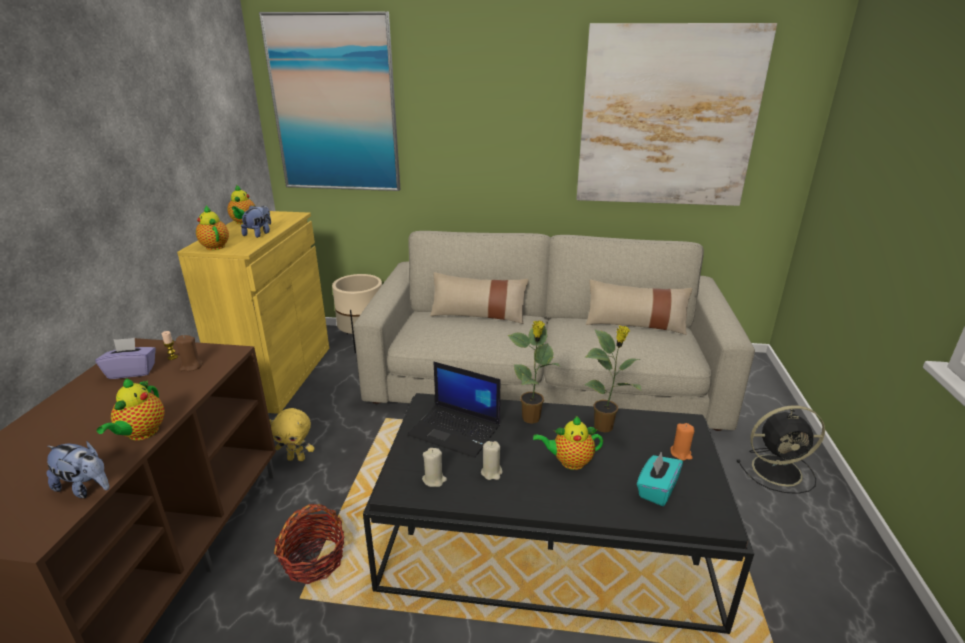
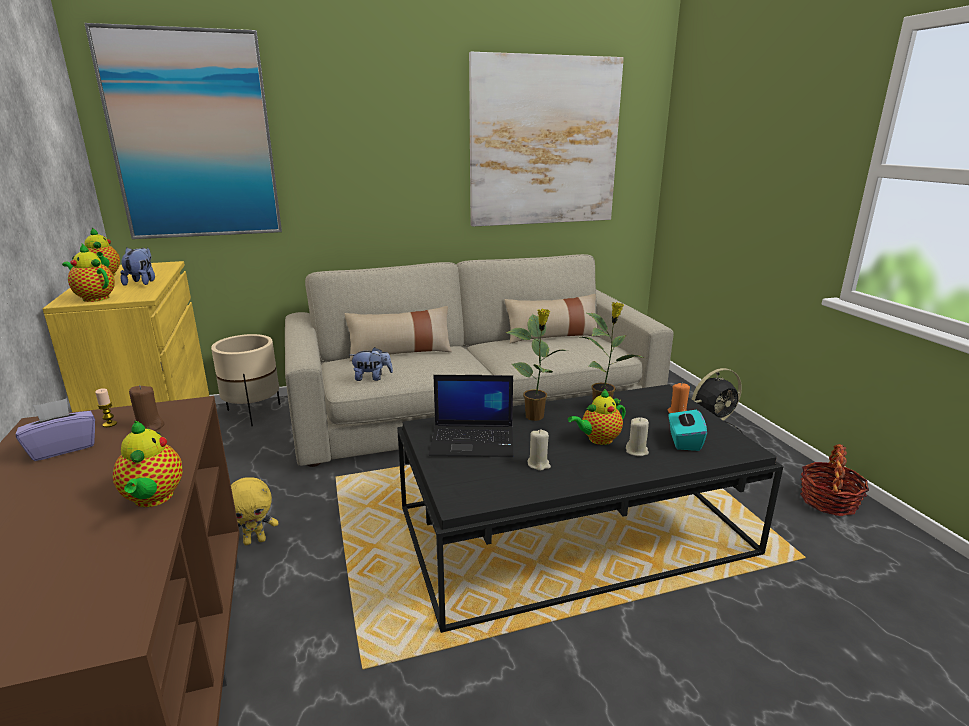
camera: 25 degrees left, 5 degrees down
plush toy [46,441,109,498] -> plush toy moved to [351,347,393,381]
basket [274,504,345,584] -> basket moved to [800,444,869,516]
beige candle [422,448,447,487] -> beige candle moved to [626,417,649,456]

